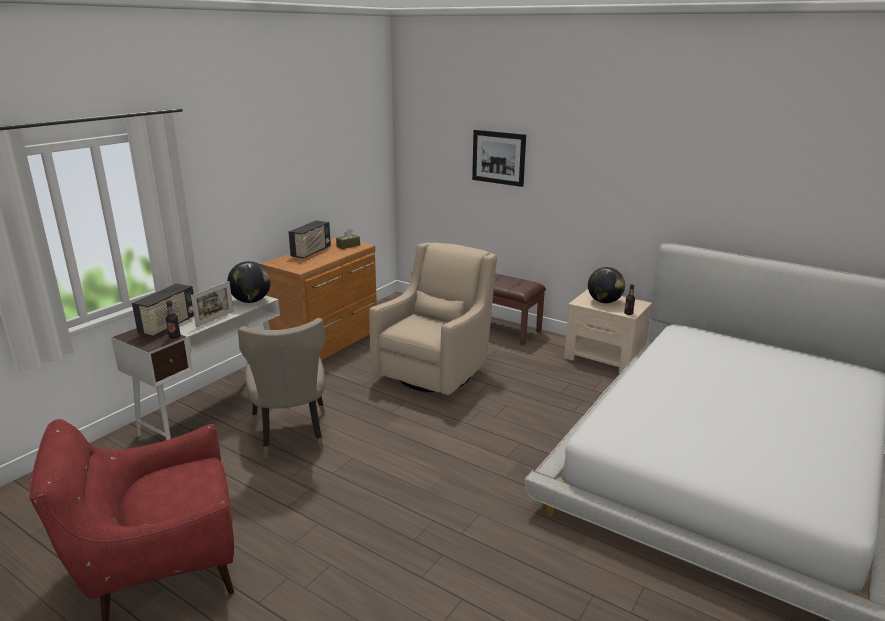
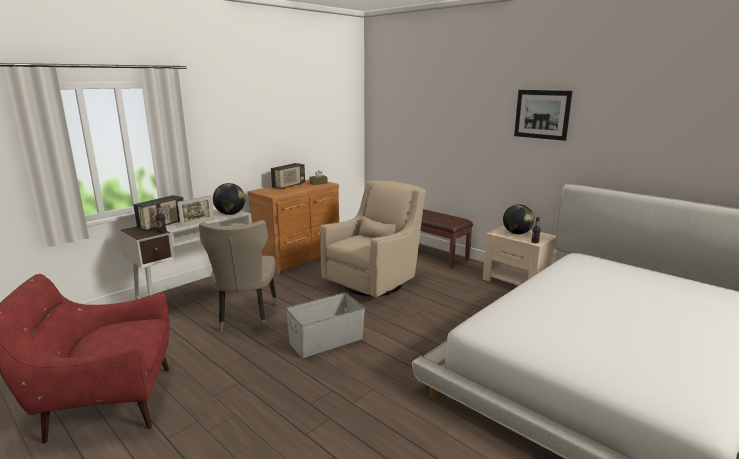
camera: 10 degrees right, 5 degrees down
picture [472,130,526,187] -> picture moved to [514,90,573,141]
none -> grey storage box [286,293,365,358]

